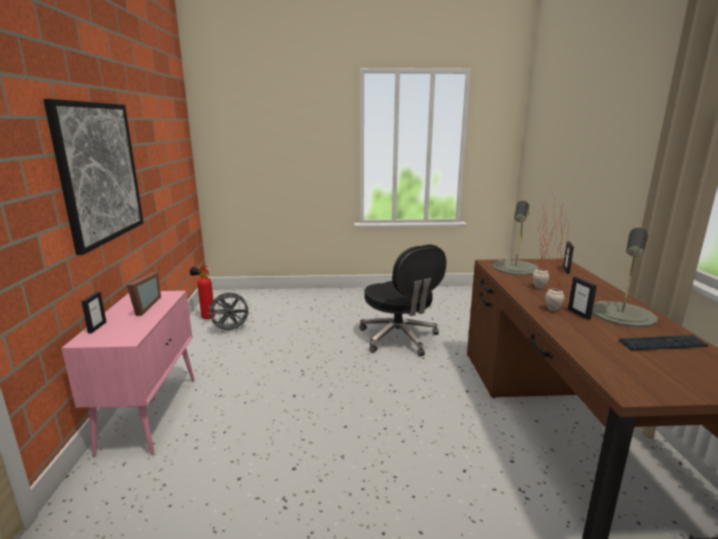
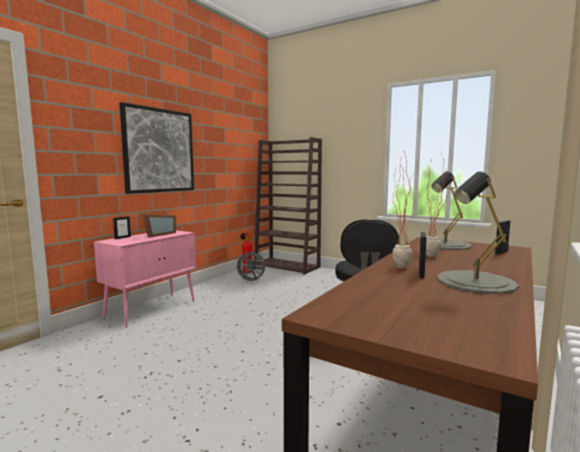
camera: 35 degrees right, 10 degrees down
keyboard [619,335,709,350] -> none
none -> brown bookcase [254,137,322,275]

